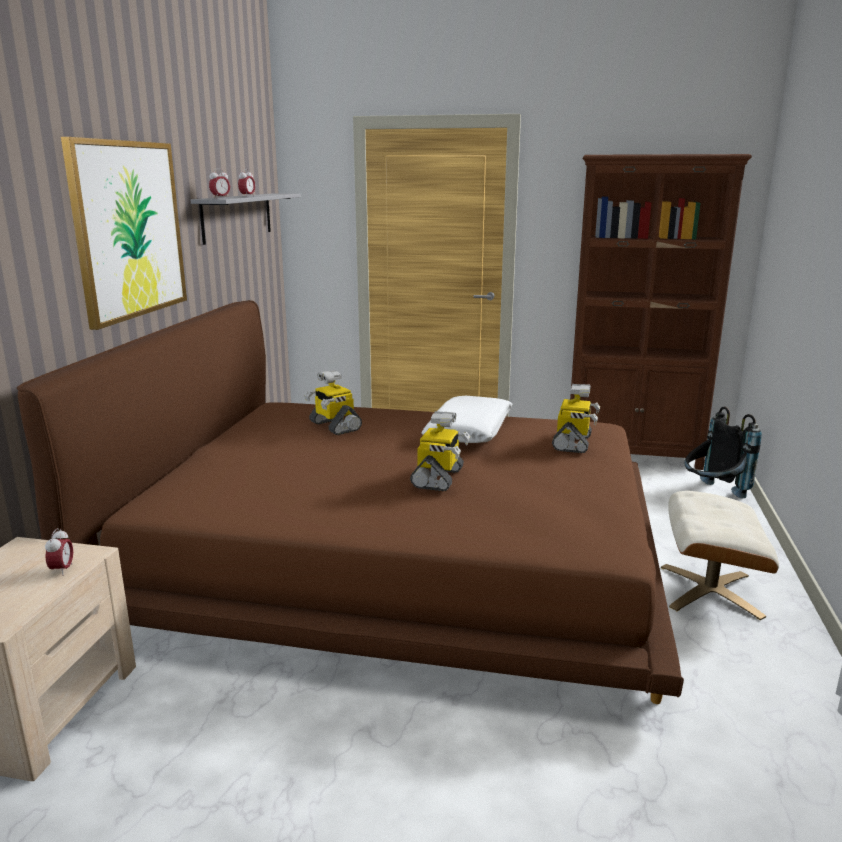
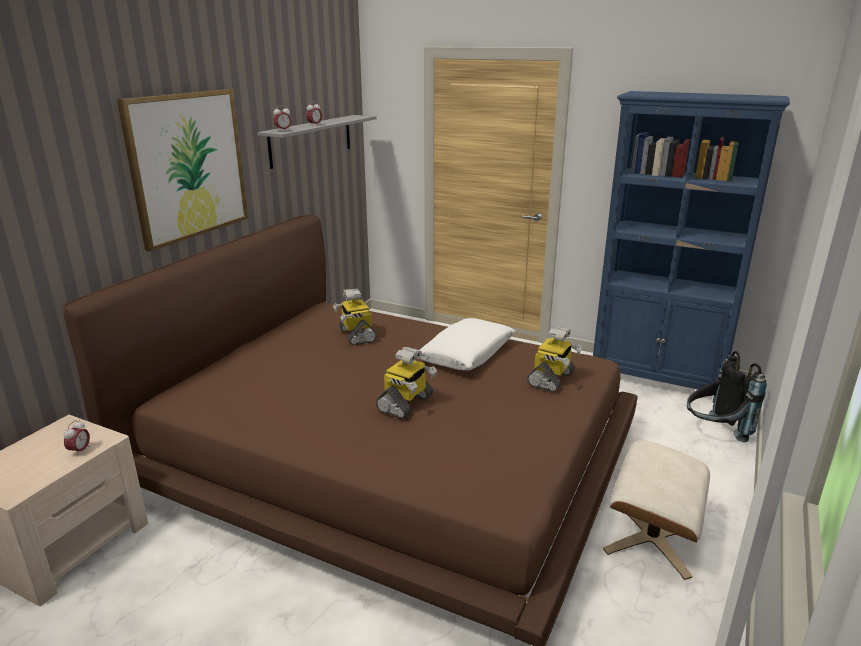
camera: 15 degrees right, 5 degrees up
brown bookcase [570,154,752,470] -> blue bookcase [593,91,790,403]

